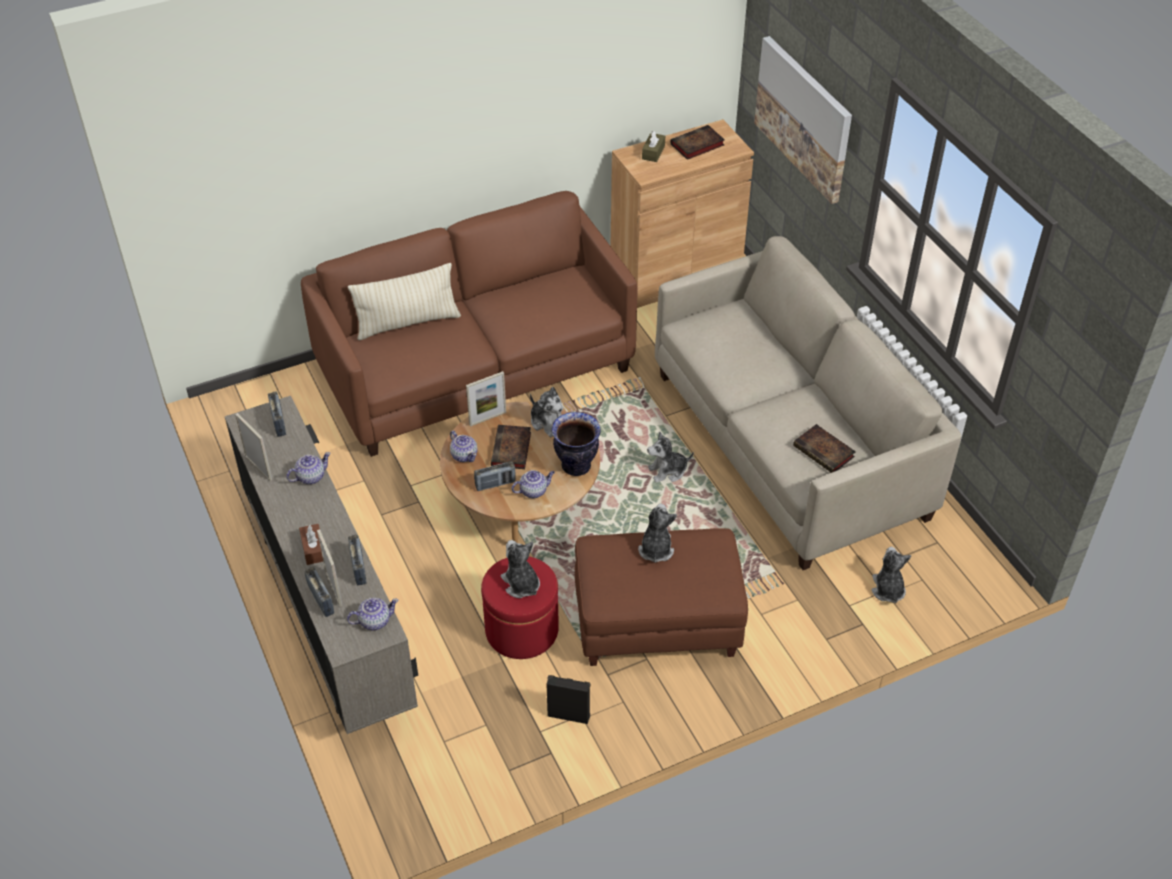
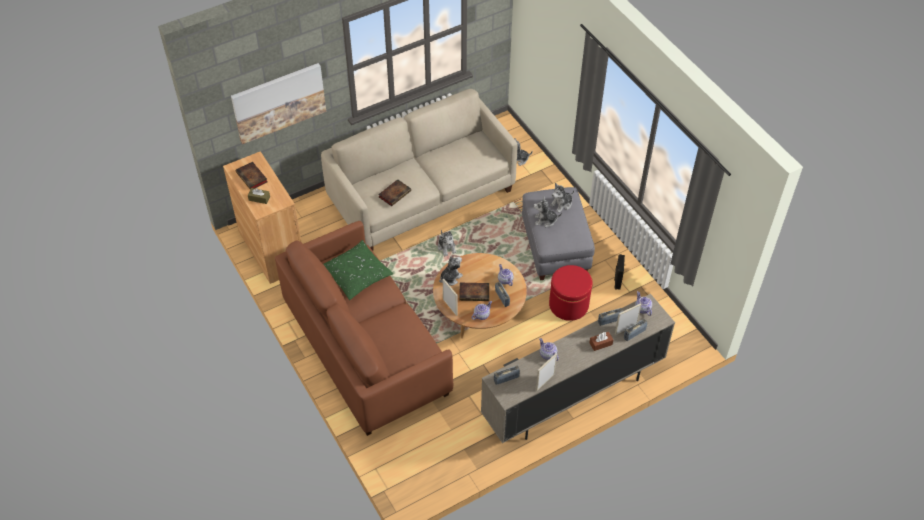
camera: 95 degrees left, 5 degrees up
beige pillow [348,263,461,340] -> none
plush toy [501,540,540,598] -> plush toy moved to [550,183,574,213]
vase [552,412,601,476] -> none
brown ottoman [575,528,748,666] -> grey ottoman [522,187,595,280]
book [793,424,856,473] -> book moved to [378,179,411,206]
none -> green pillow [323,240,393,300]

